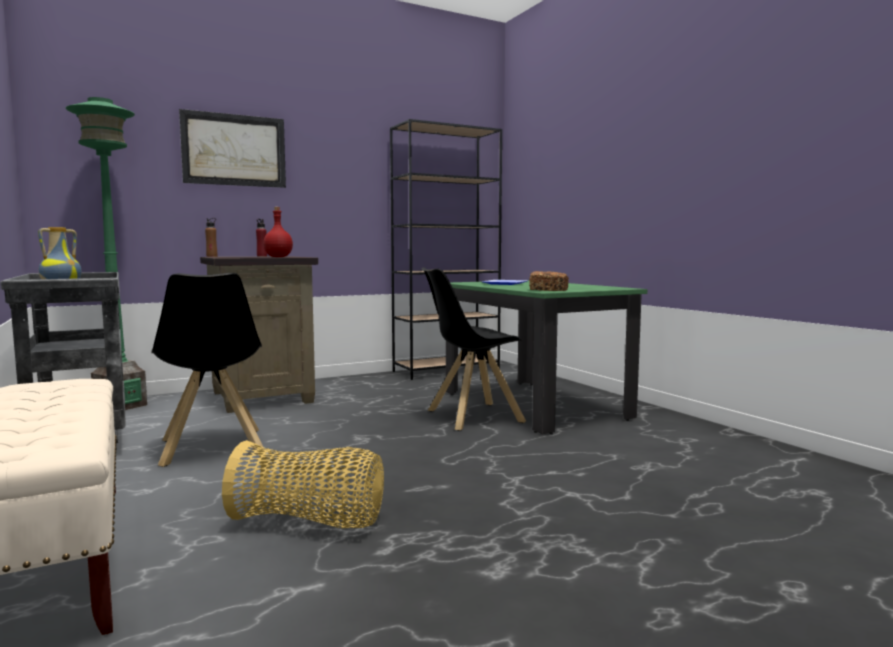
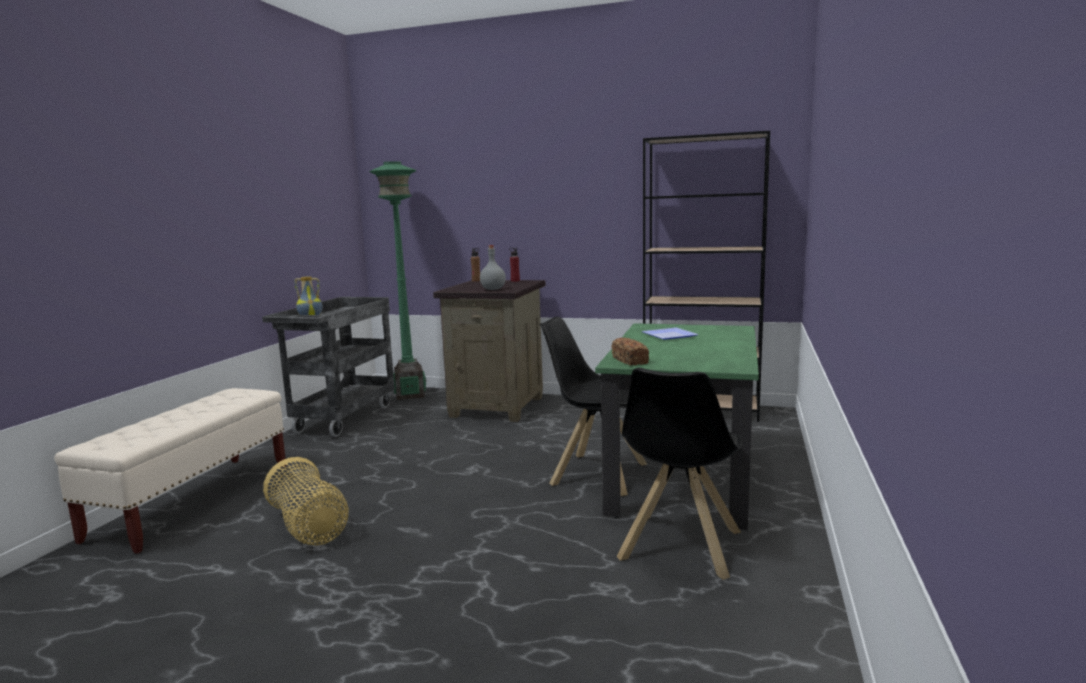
camera: 45 degrees right, 5 degrees up
black chair [151,273,265,467] -> black chair moved to [616,368,743,580]
picture [179,109,286,188] -> none
red bottle [263,207,293,257] -> grey bottle [480,245,506,290]

